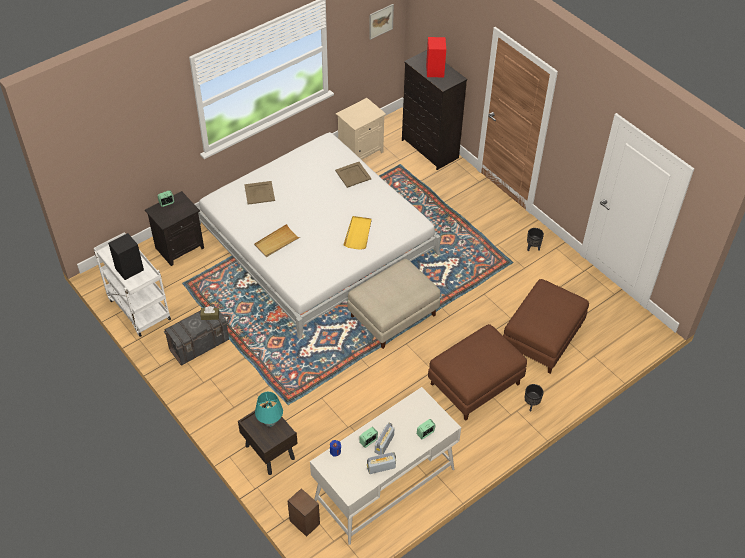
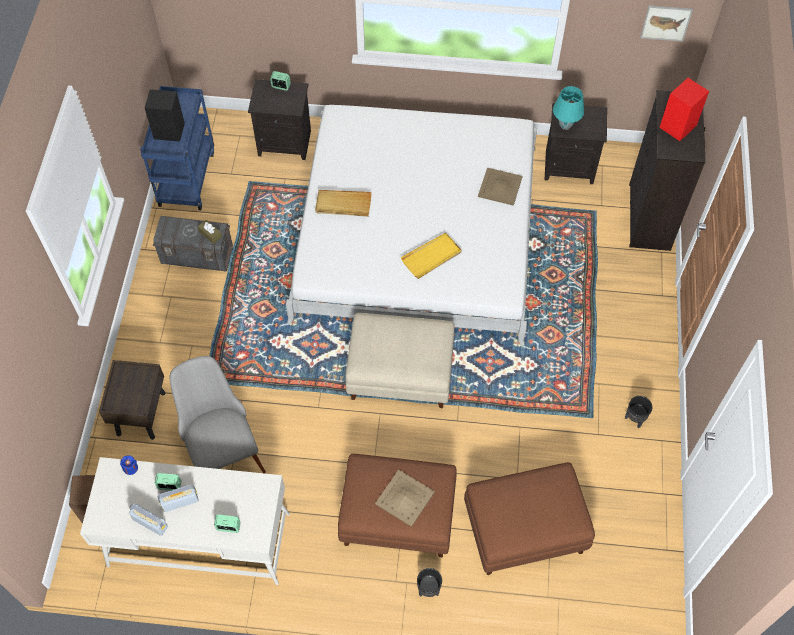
camera: 45 degrees right, 10 degrees up
white cart [94,232,171,337] -> blue cart [140,86,214,210]
beige tray [244,181,275,205] -> beige tray moved to [375,470,435,527]
turquoise table lamp [255,392,283,427] -> turquoise table lamp moved to [553,86,584,130]
beige nightstand [336,98,386,160] -> black nightstand [545,103,607,184]
none -> grey chair [170,356,266,473]

